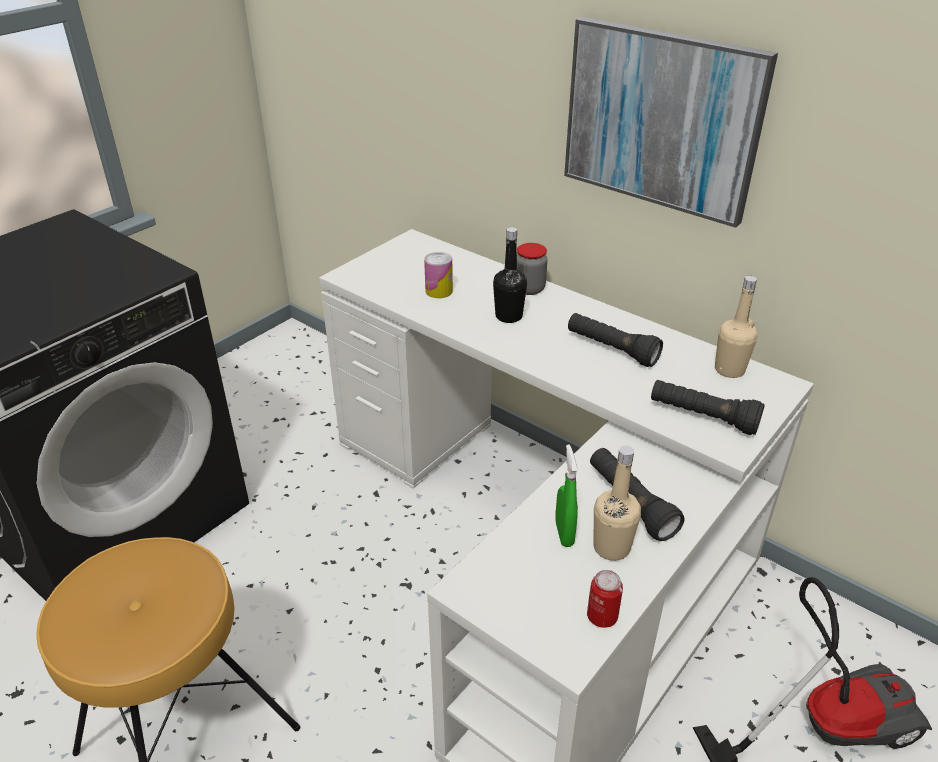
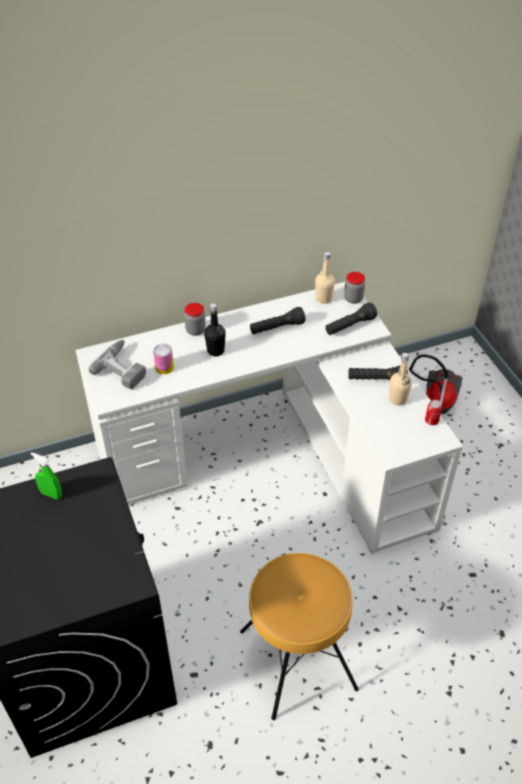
camera: 60 degrees left, 10 degrees up
green spray bottle [555,445,578,547] -> green spray bottle moved to [31,452,62,500]
picture [564,17,778,228] -> none
none -> power drill [89,340,146,389]
none -> jar [344,272,365,304]

